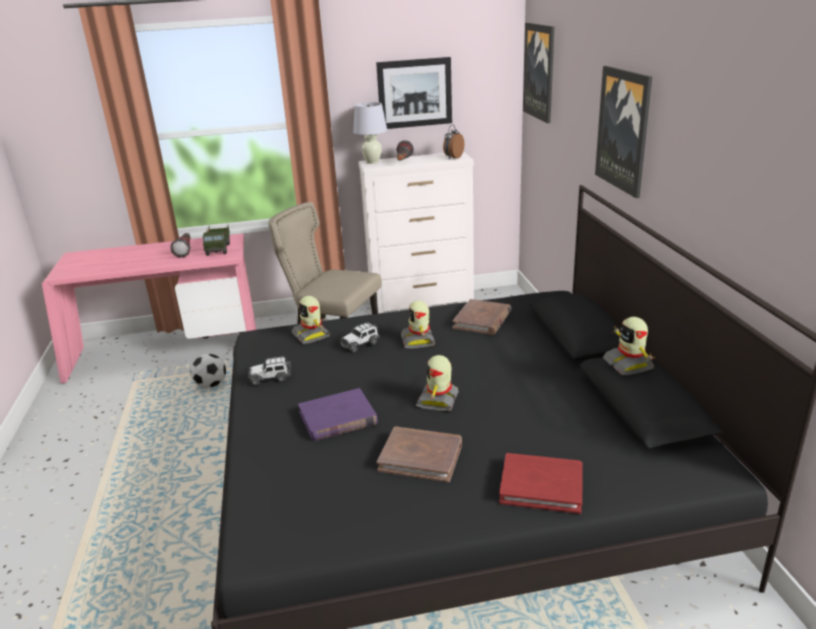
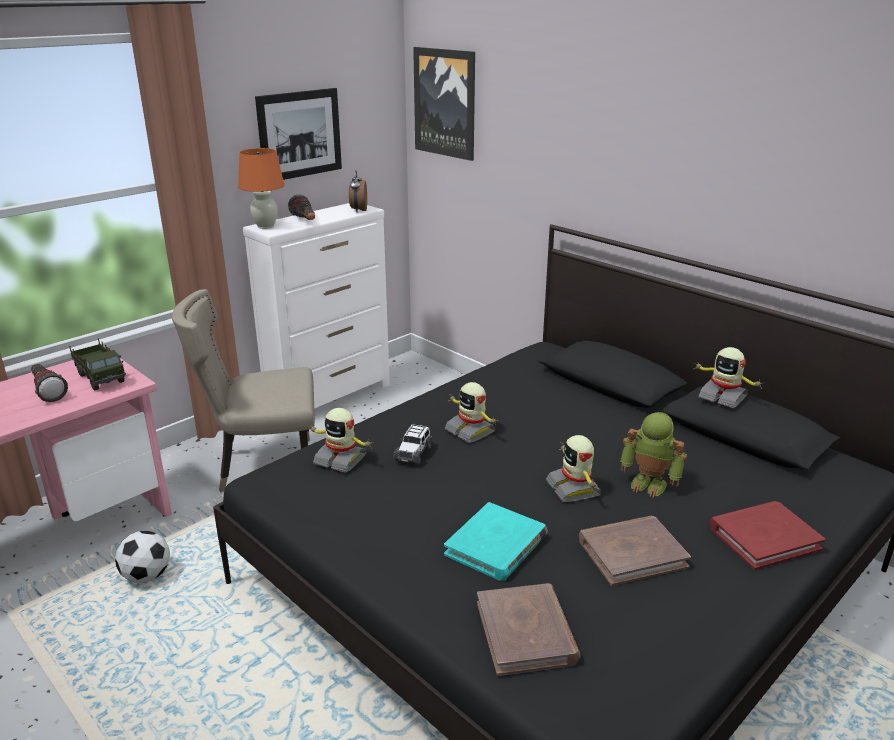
camera: 35 degrees left, 0 degrees up
toy car [248,357,291,385] -> none
purple book [298,388,378,441] -> turquoise book [444,502,548,581]
white table lamp [353,102,387,164] -> orange table lamp [238,148,284,229]
brown book [452,299,511,335] -> brown book moved to [477,583,581,676]
picture [595,66,652,198] -> none
none -> toy robot [620,412,687,498]

